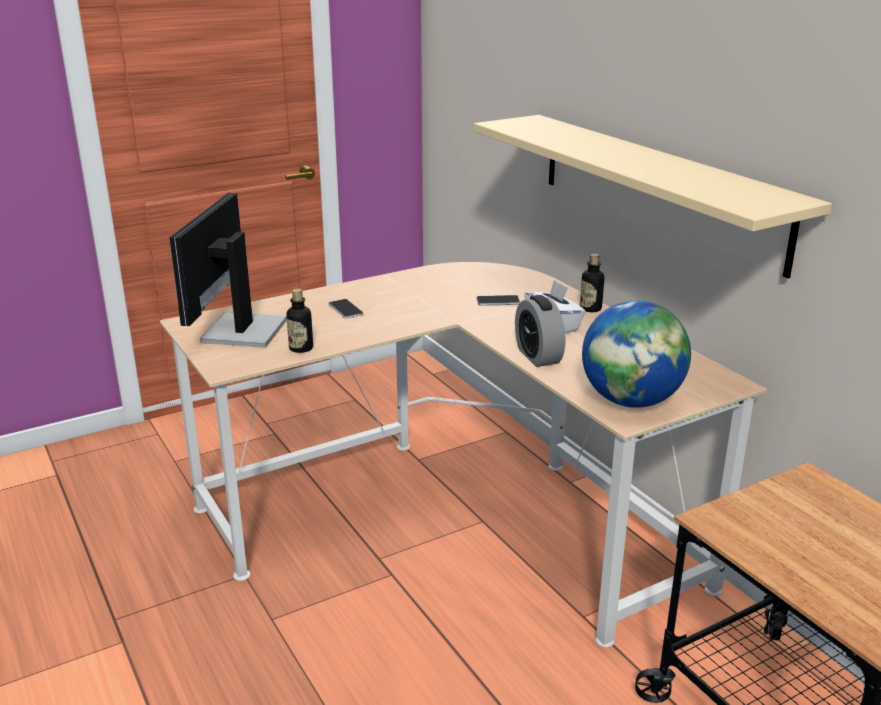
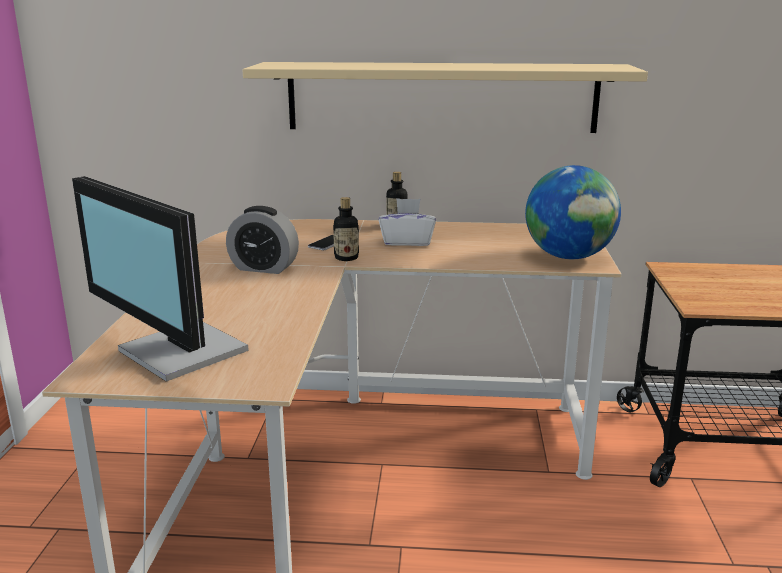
camera: 55 degrees left, 5 degrees down
bottle [286,289,313,353] -> bottle moved to [333,197,359,261]
phone [328,299,364,319] -> none
alarm clock [515,295,565,367] -> alarm clock moved to [226,206,299,274]

